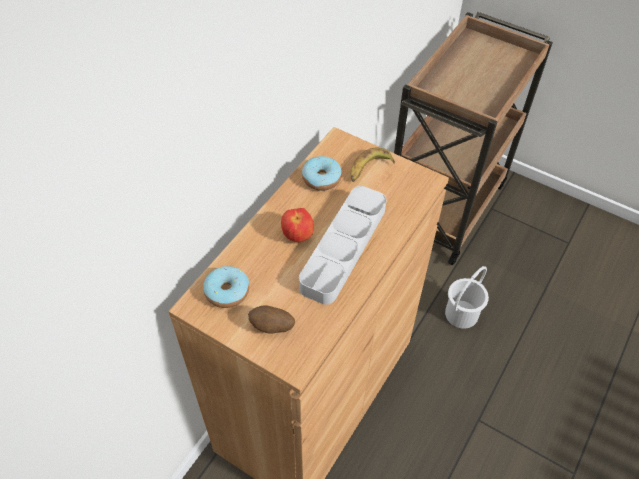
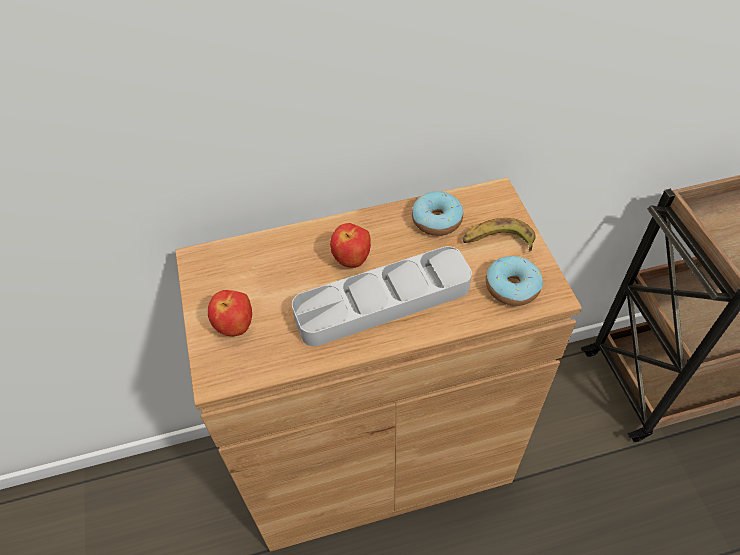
camera: 45 degrees right, 0 degrees up
donut [203,266,249,308] -> donut moved to [486,256,543,306]
potato [248,305,295,333] -> apple [208,290,252,336]
white bucket [445,266,489,329] -> none

